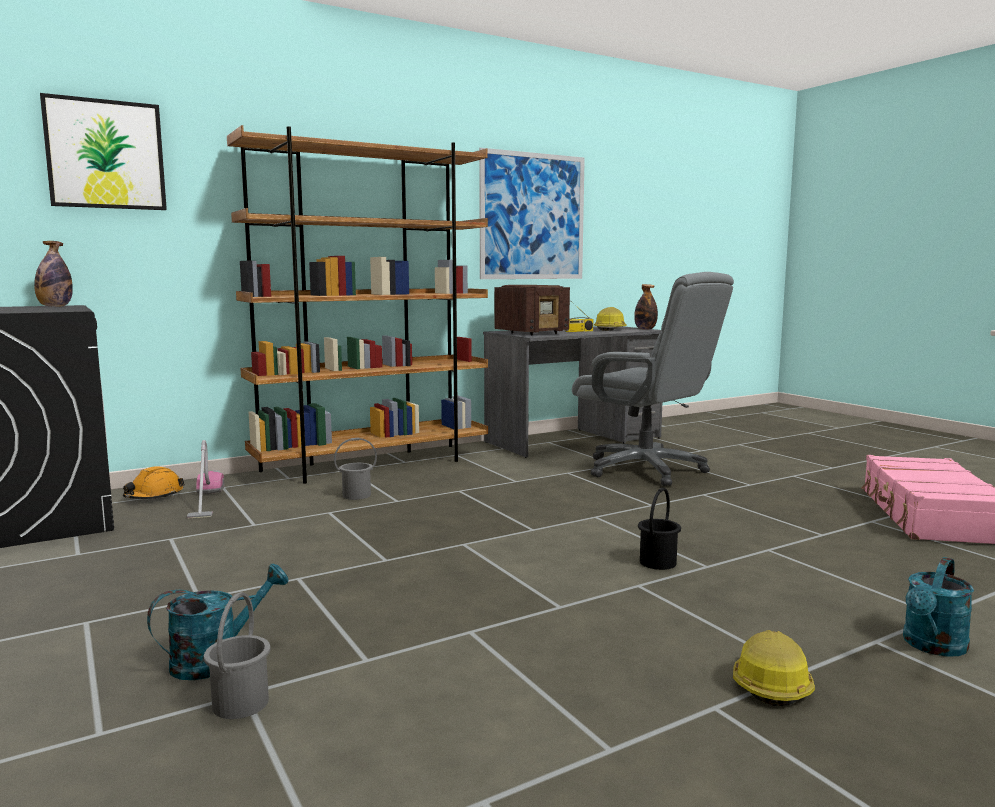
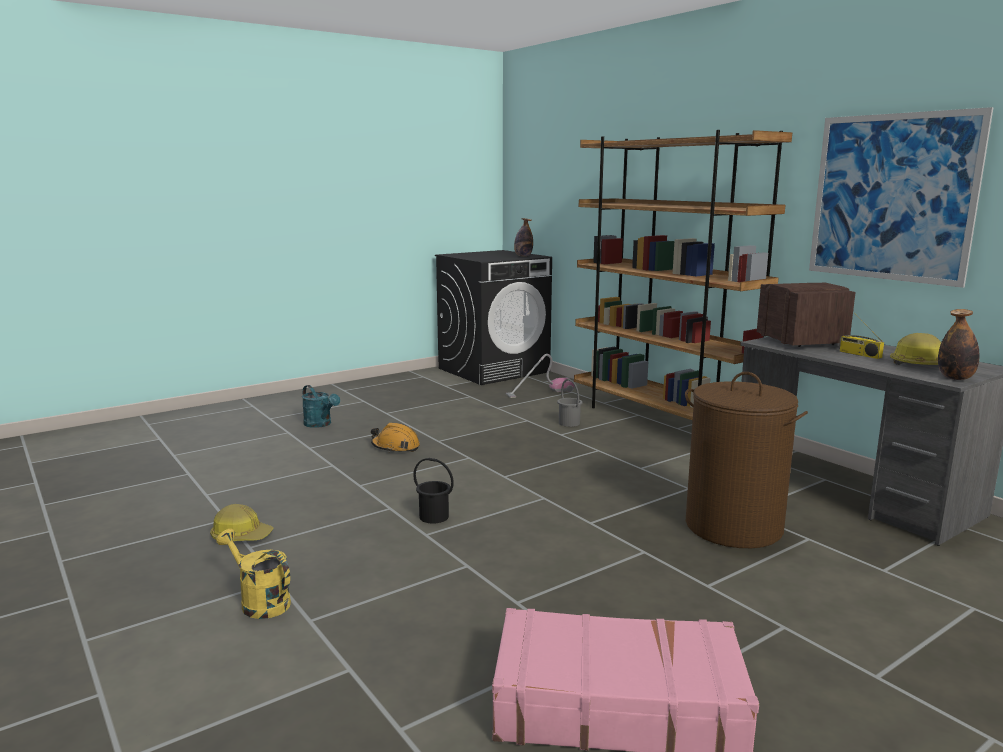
camera: 85 degrees right, 5 degrees up
picture [40,93,167,210] -> none
orange hard hat [123,466,185,499] -> orange hard hat moved to [371,423,420,453]
grey bucket [204,592,270,719] -> none
radio [494,285,570,336] -> radio turned 150 degrees counterclockwise [757,283,856,347]
grey office chair [572,272,734,486] -> brown laundry basket [685,372,808,548]
turquoise watering can [903,557,974,657] -> yellow watering can [216,529,291,619]

